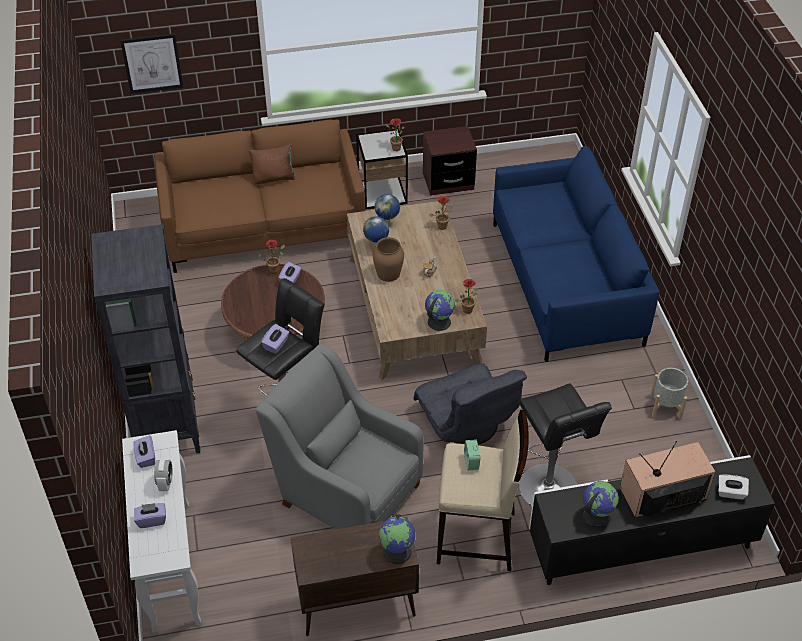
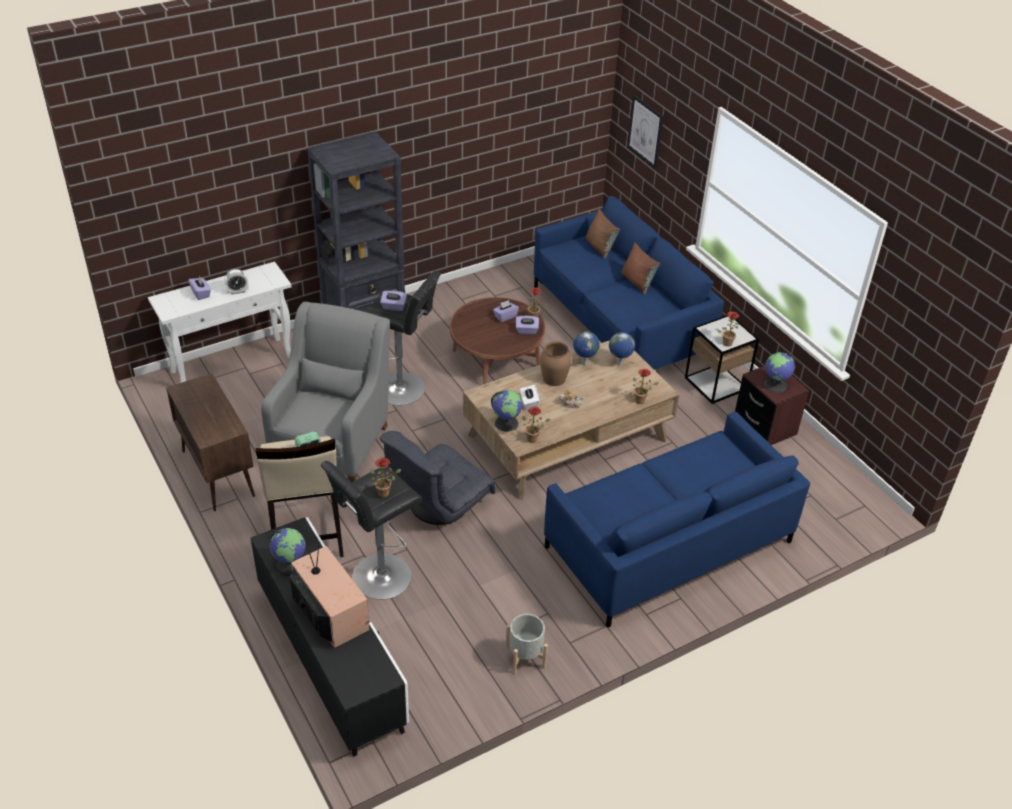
camera: 70 degrees right, 5 degrees down
purple tissue box [133,435,155,468] -> purple tissue box moved to [493,300,519,322]
brown sofa [154,119,365,273] -> blue sofa [534,196,724,370]
globe [379,514,415,564] -> globe moved to [764,352,796,393]
white tissue box [718,475,749,500] -> white tissue box moved to [520,385,539,410]
none -> potted plant [370,458,402,498]
none -> brown pillow [586,209,620,259]

